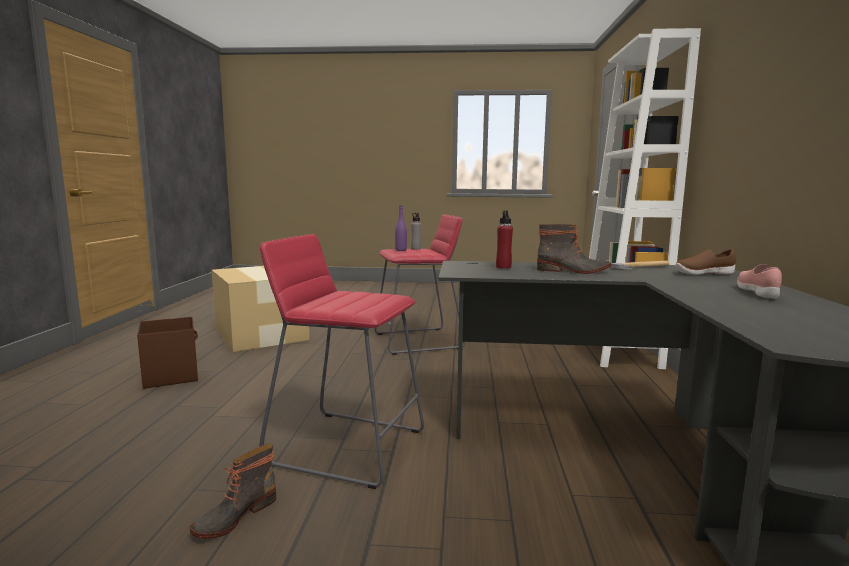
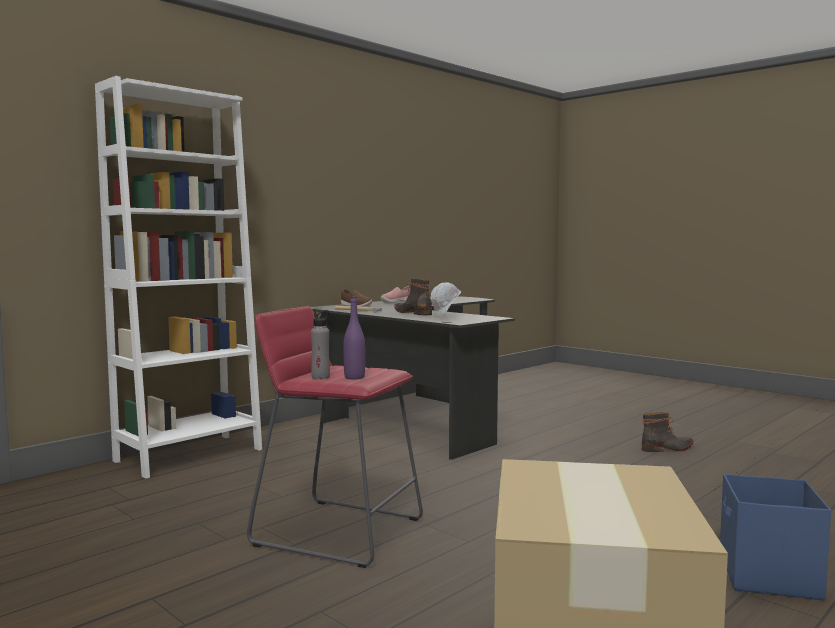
camera: 140 degrees left, 5 degrees down
brown storage box [137,317,198,389] -> blue storage box [720,474,831,600]
red stool [259,234,424,489] -> none
red bottle [496,210,513,269] -> white hard hat [431,282,461,317]

